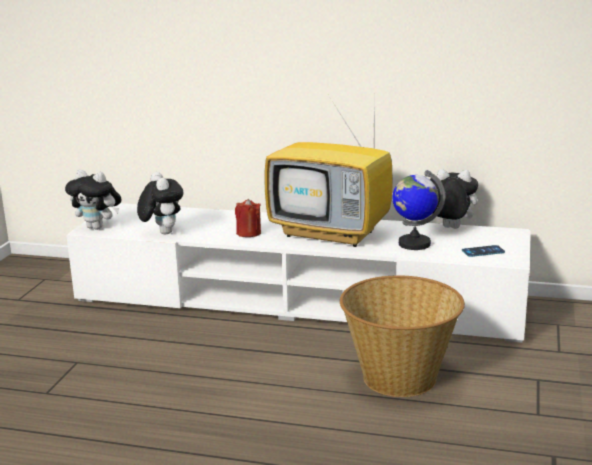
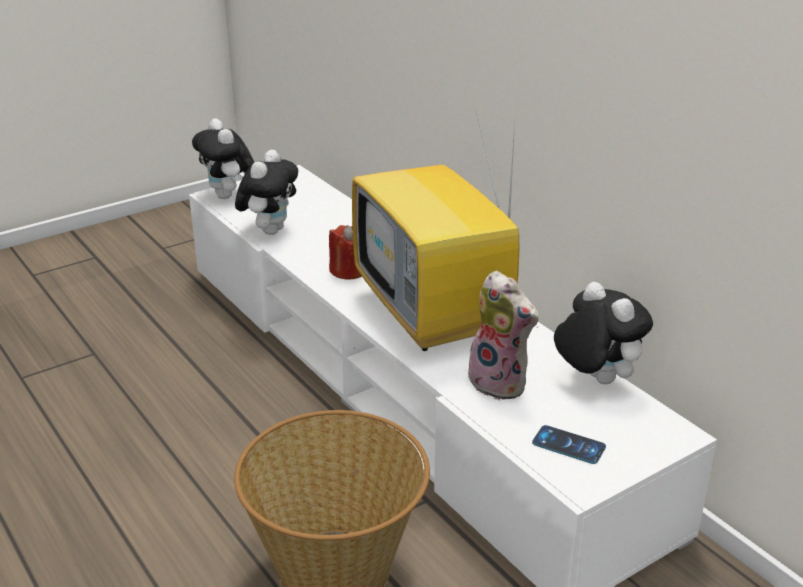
camera: 40 degrees right, 10 degrees up
globe [392,170,445,250] -> plush toy [466,271,538,401]

